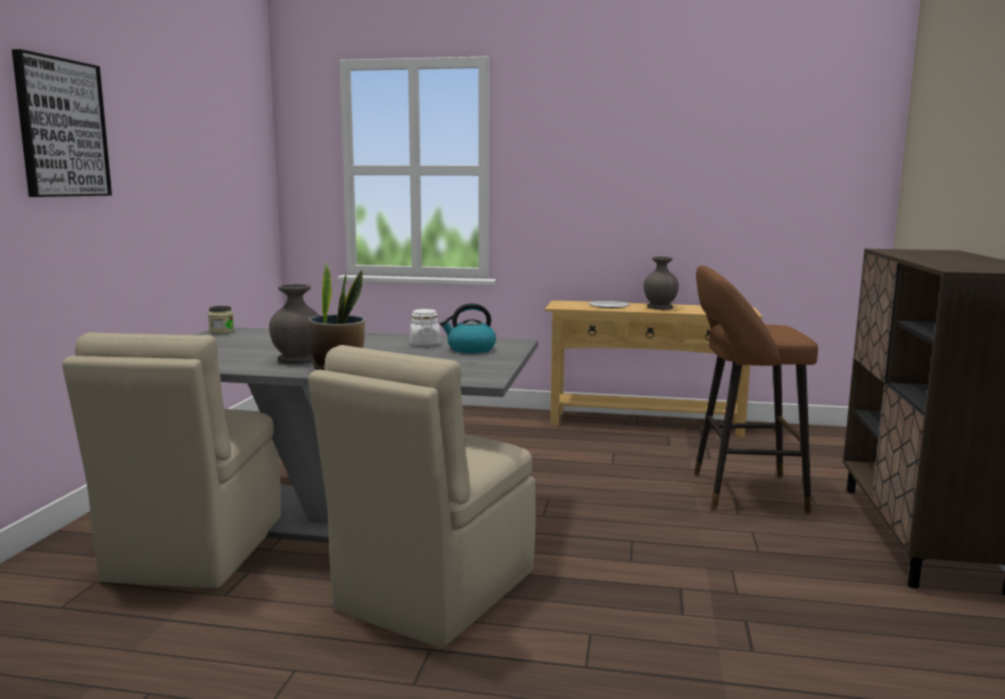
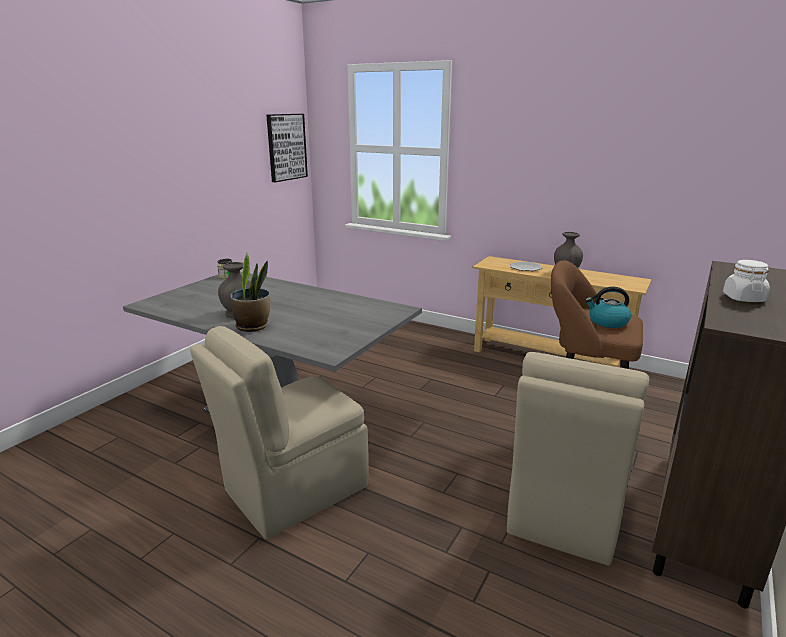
camera: 20 degrees right, 10 degrees up
picture [12,49,112,197] -> picture moved to [266,114,308,182]
beige chair [62,332,281,588] -> beige chair moved to [507,352,649,566]
white jar [409,309,441,346] -> white jar moved to [723,260,770,302]
kettle [440,303,496,353] -> kettle moved to [585,287,631,328]

